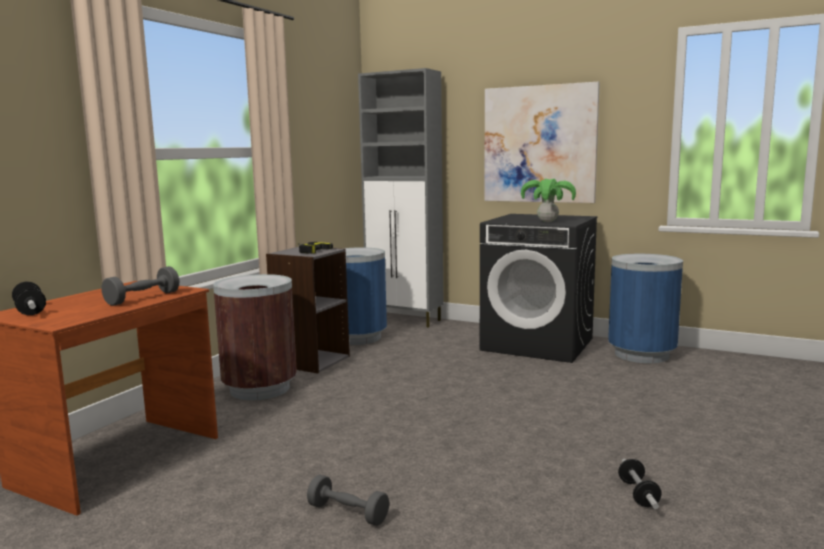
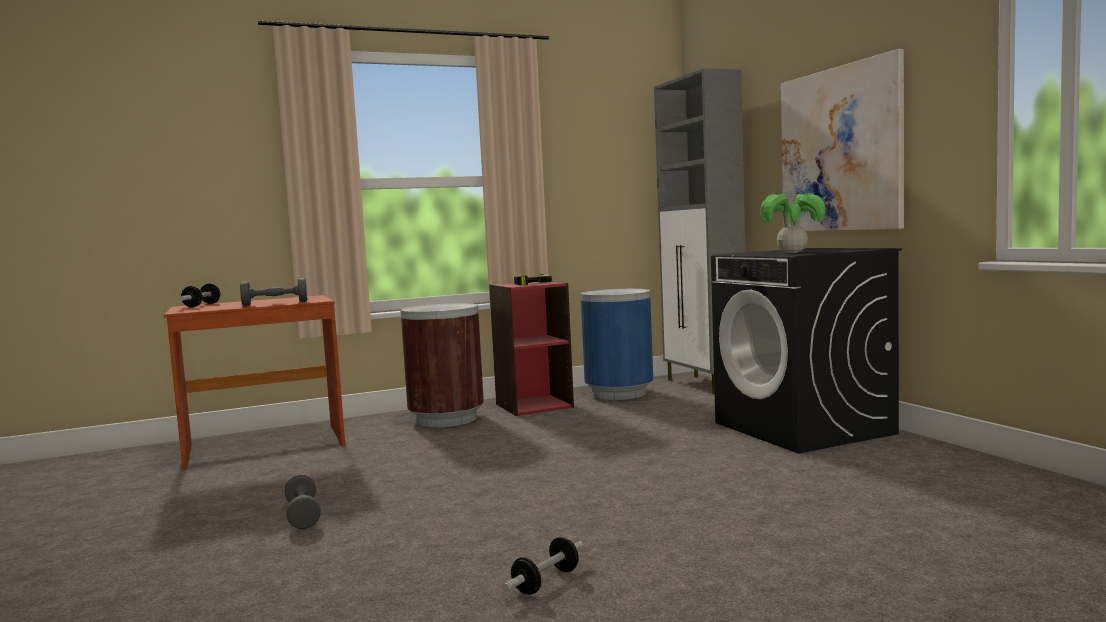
camera: 40 degrees right, 5 degrees down
grey bookcase [266,247,350,373] -> red bookcase [489,281,574,416]
blue trash can [608,254,683,363] -> none

